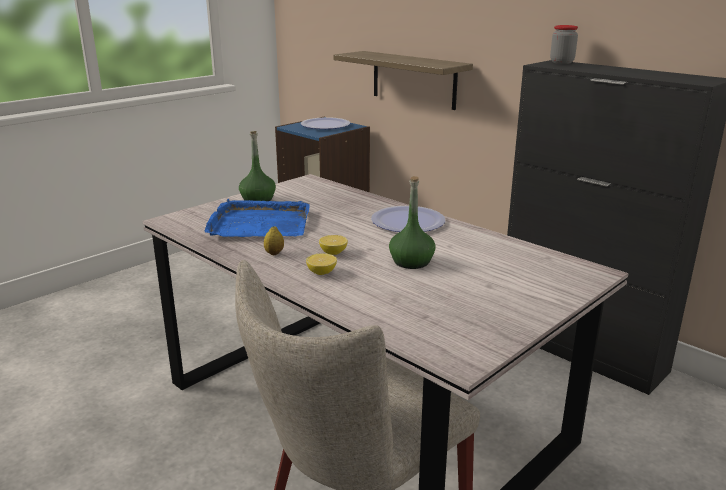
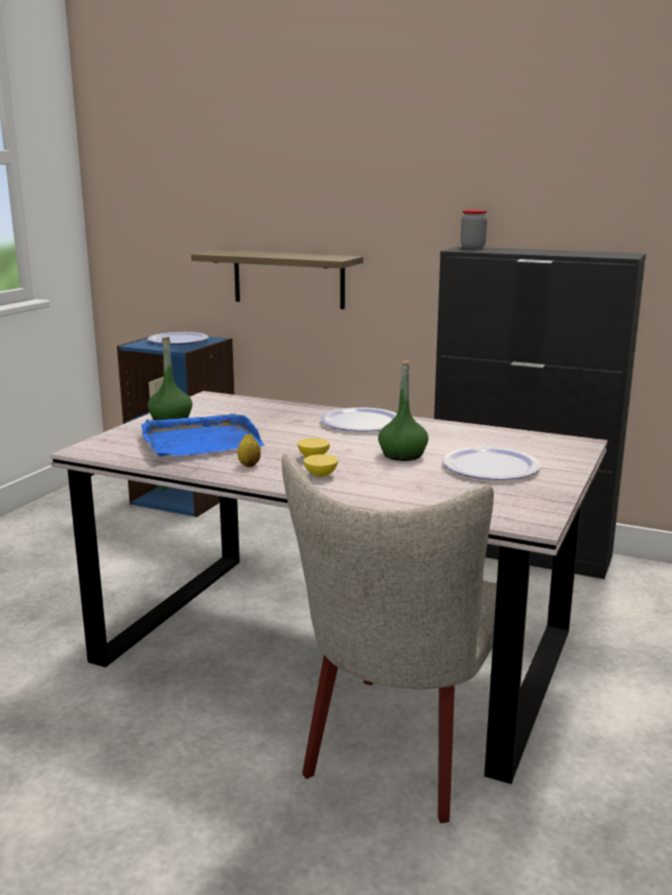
camera: 20 degrees left, 5 degrees down
none -> plate [442,447,541,480]

